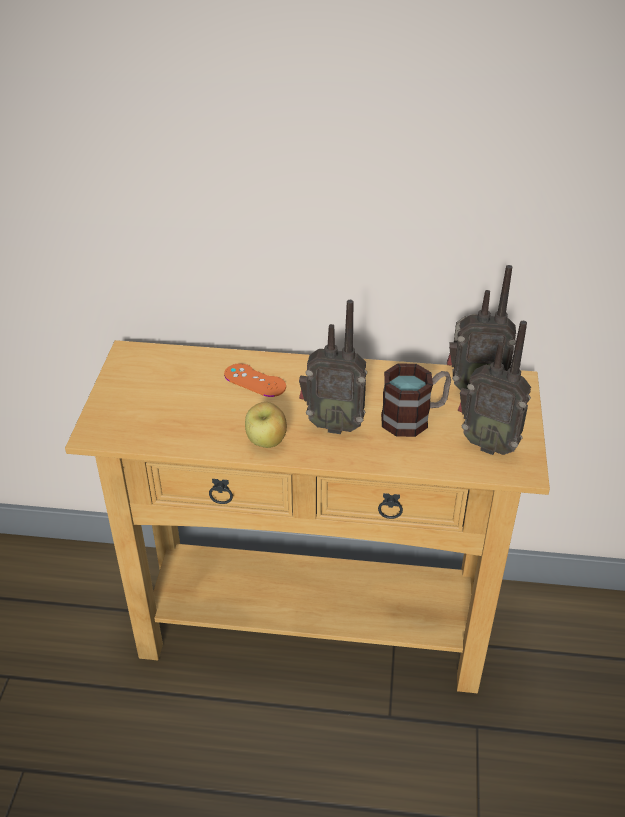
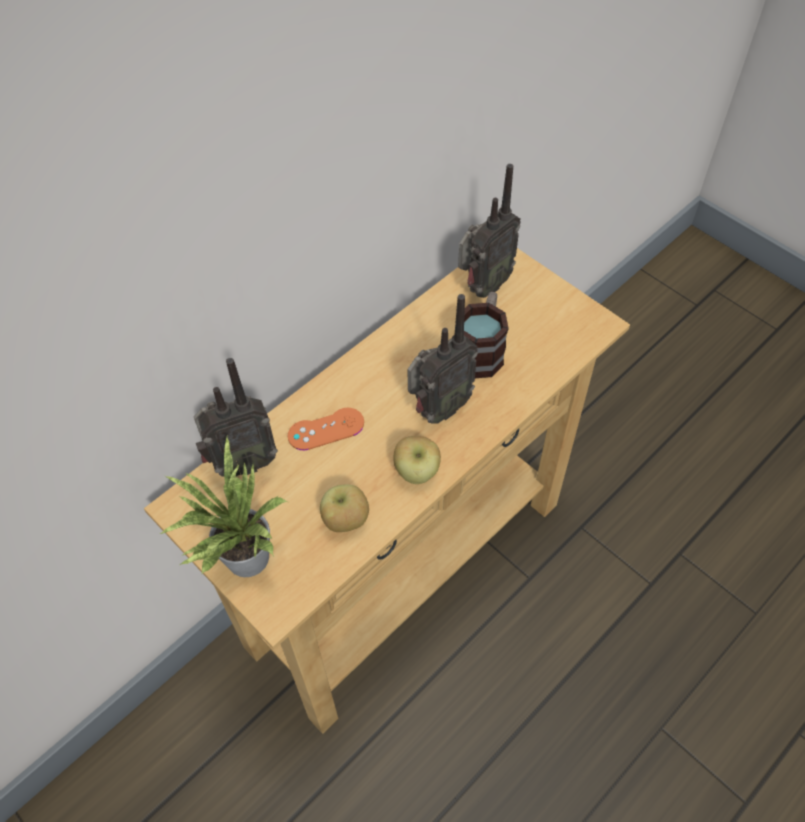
camera: 50 degrees left, 15 degrees up
radio [458,321,531,455] -> radio moved to [194,358,278,477]
none -> potted plant [160,437,287,577]
none -> apple [320,484,369,532]

